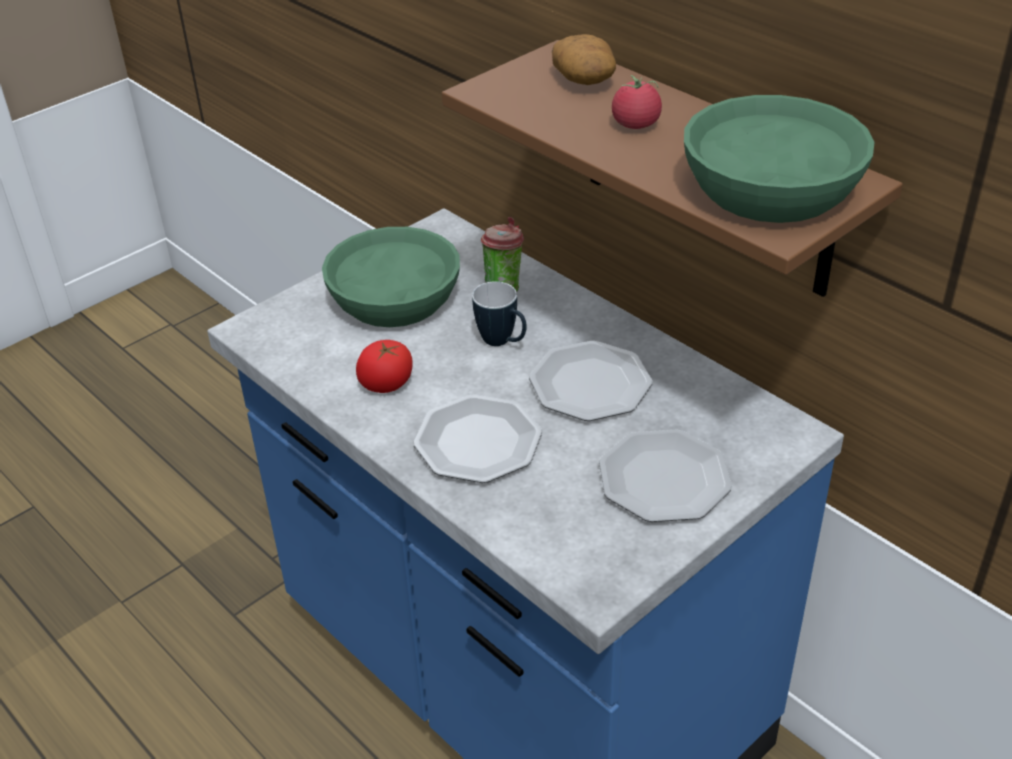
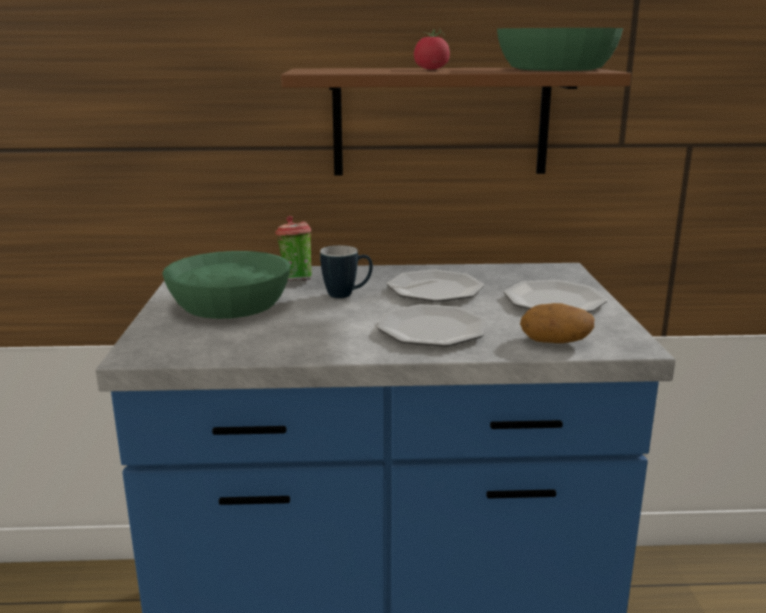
camera: 50 degrees left, 20 degrees down
tomato [356,340,413,393] -> none
potato [552,34,616,85] -> potato moved to [520,303,594,343]

